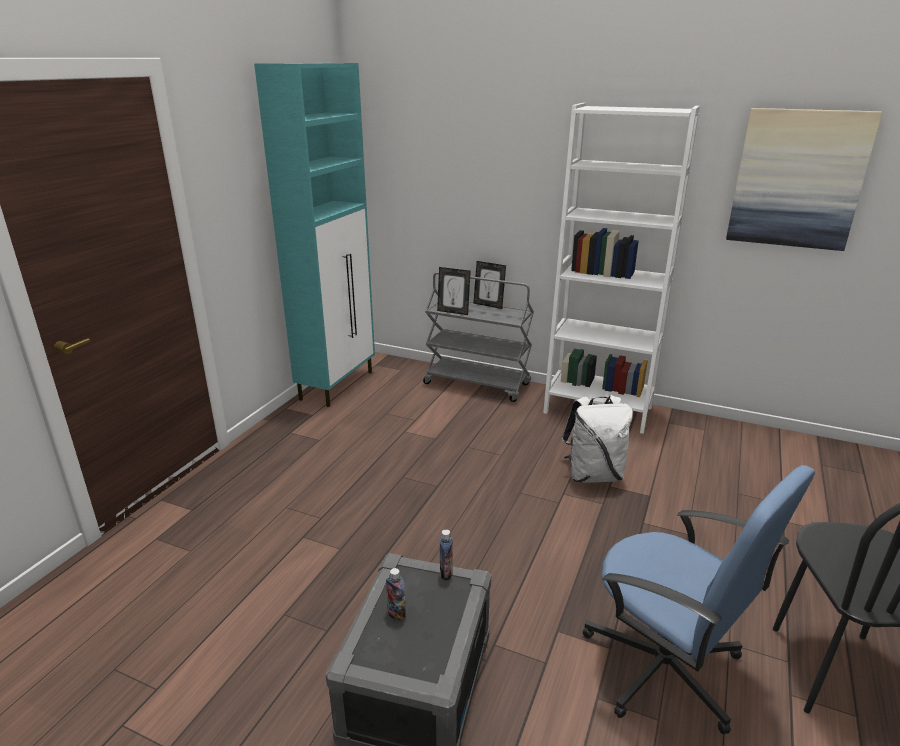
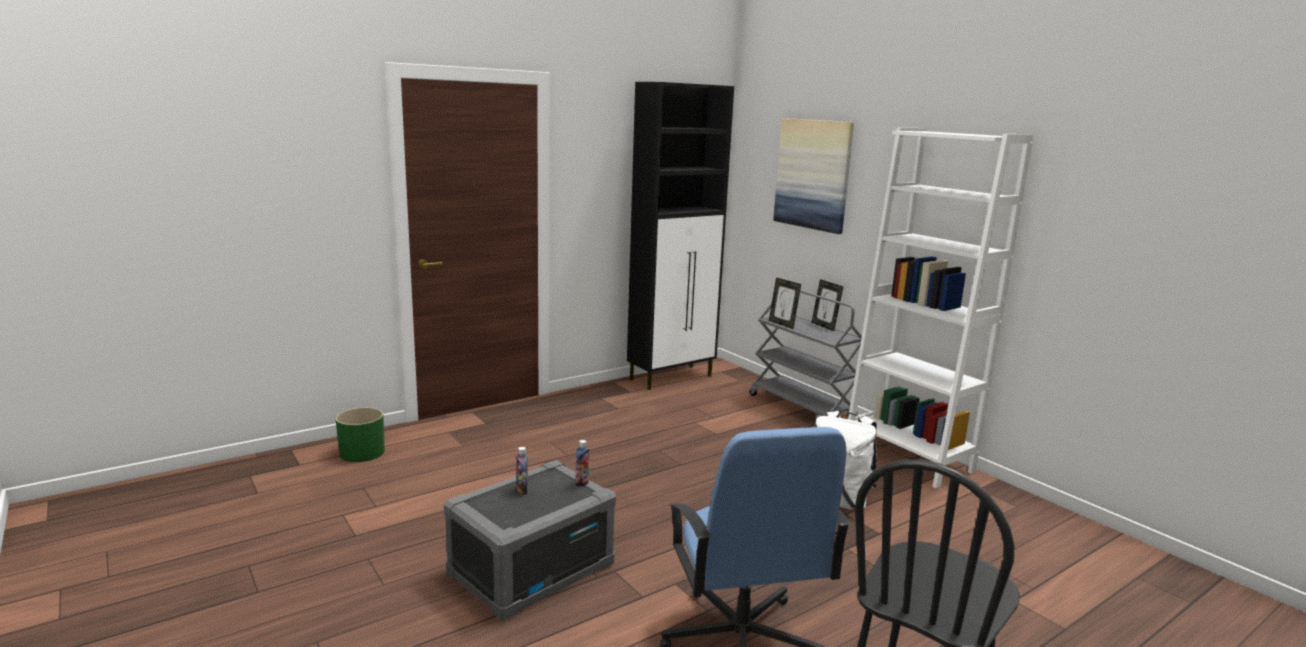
camera: 30 degrees right, 10 degrees down
turquoise cabinet [254,63,375,407] -> black cabinet [627,82,734,390]
picture [726,108,882,251] -> picture moved to [773,118,854,234]
none -> green planter [336,407,385,462]

